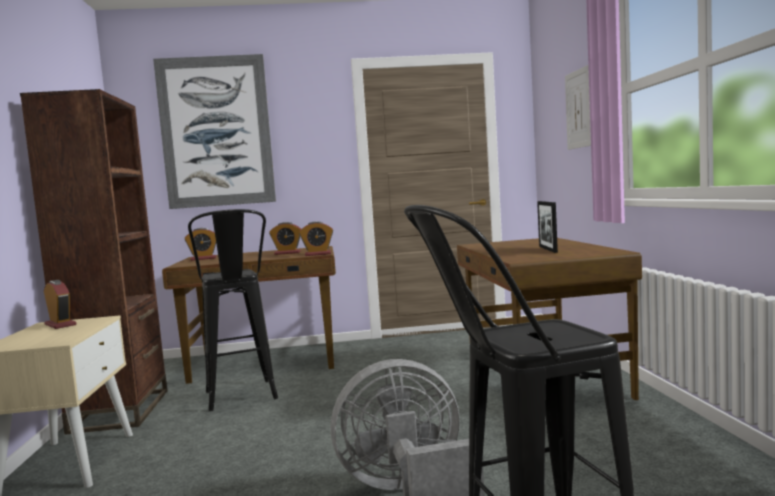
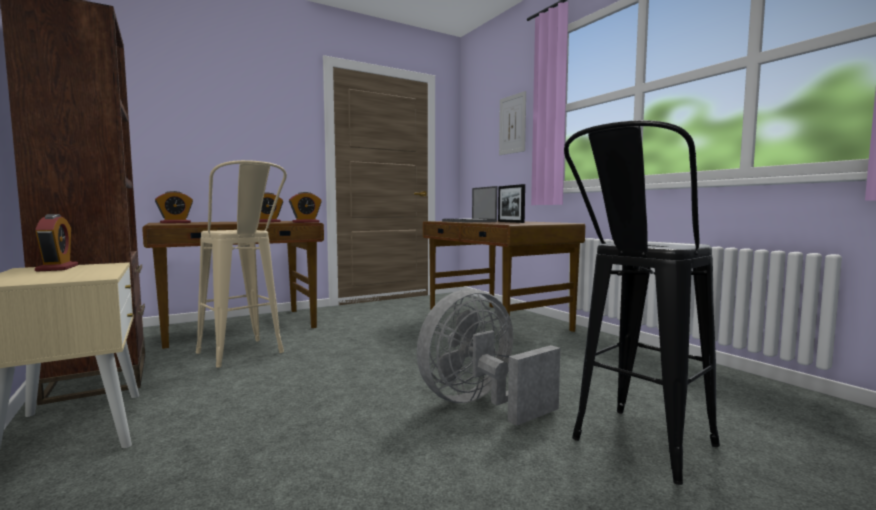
camera: 25 degrees left, 0 degrees up
alarm clock [44,280,76,329] -> alarm clock turned 45 degrees clockwise [35,214,78,272]
picture [153,54,276,209] -> none
black stool [188,209,278,411] -> beige stool [196,160,287,368]
none -> laptop [442,186,497,222]

